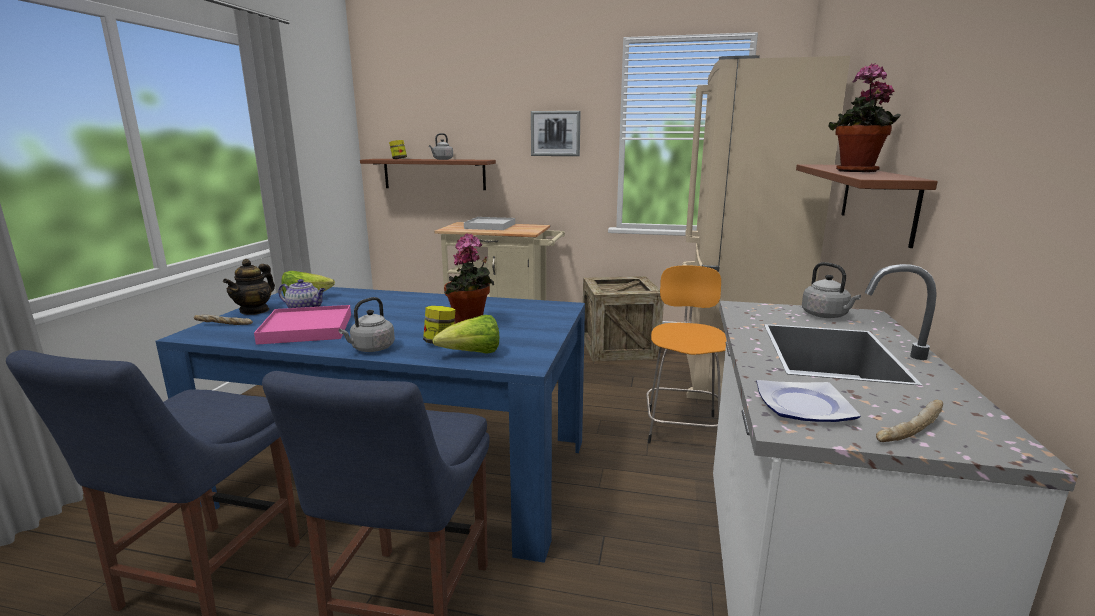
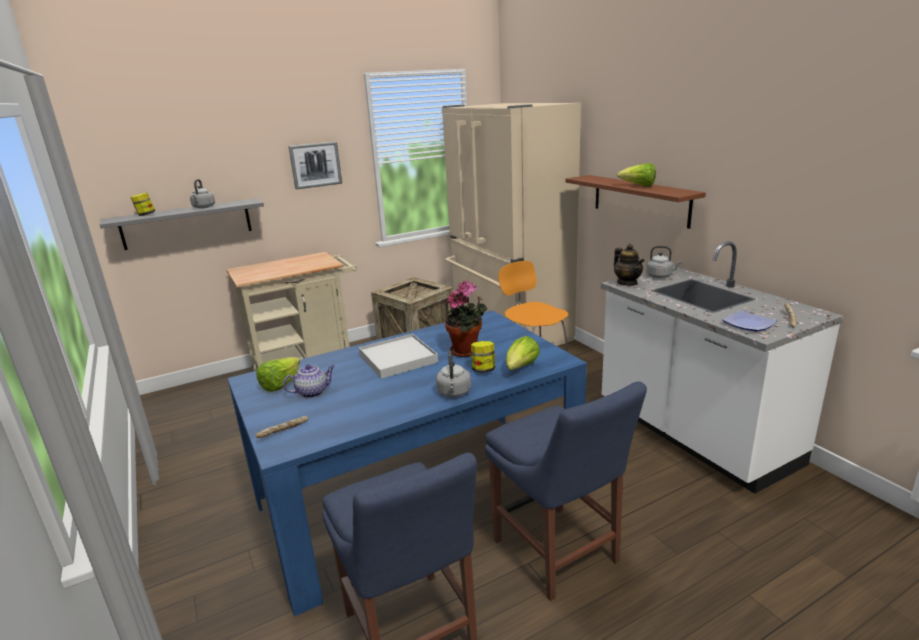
camera: 40 degrees left, 5 degrees up
teapot [223,259,275,315] -> teapot moved to [614,244,644,286]
pink tray [254,305,351,345] -> none
brown shelf [360,159,496,190] -> grey shelf [100,198,264,250]
white tray [464,217,515,230] -> white tray moved to [359,334,438,379]
potted plant [828,64,901,172] -> lettuce [617,163,656,186]

